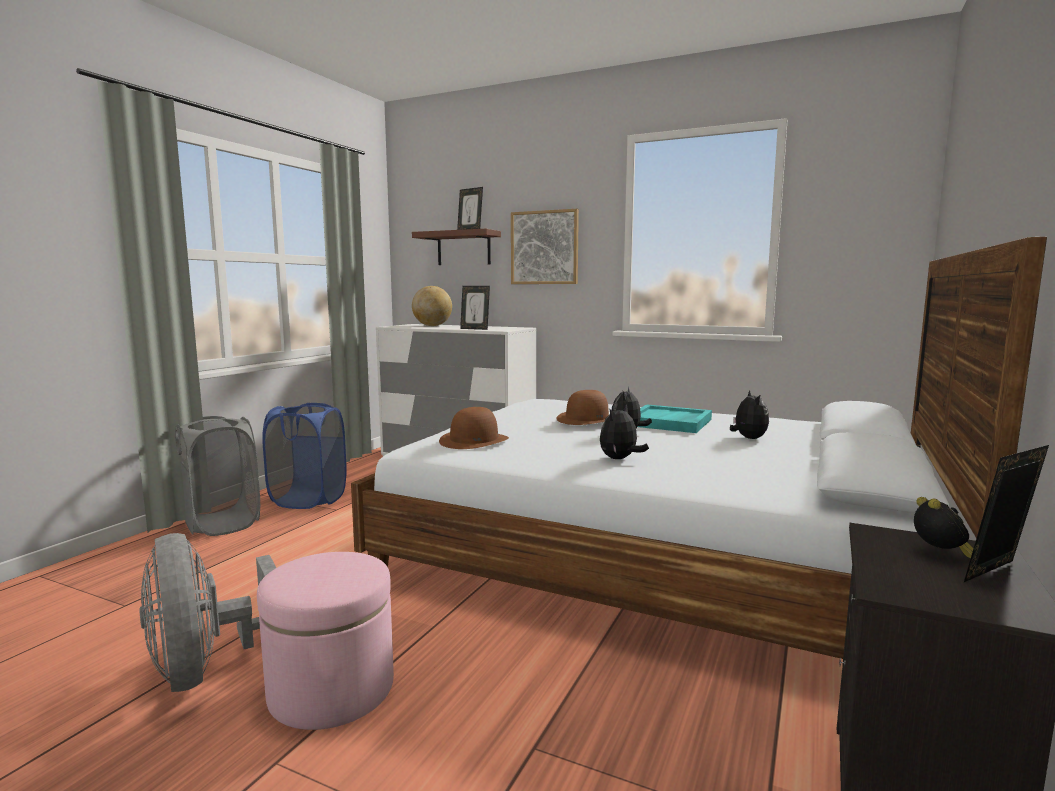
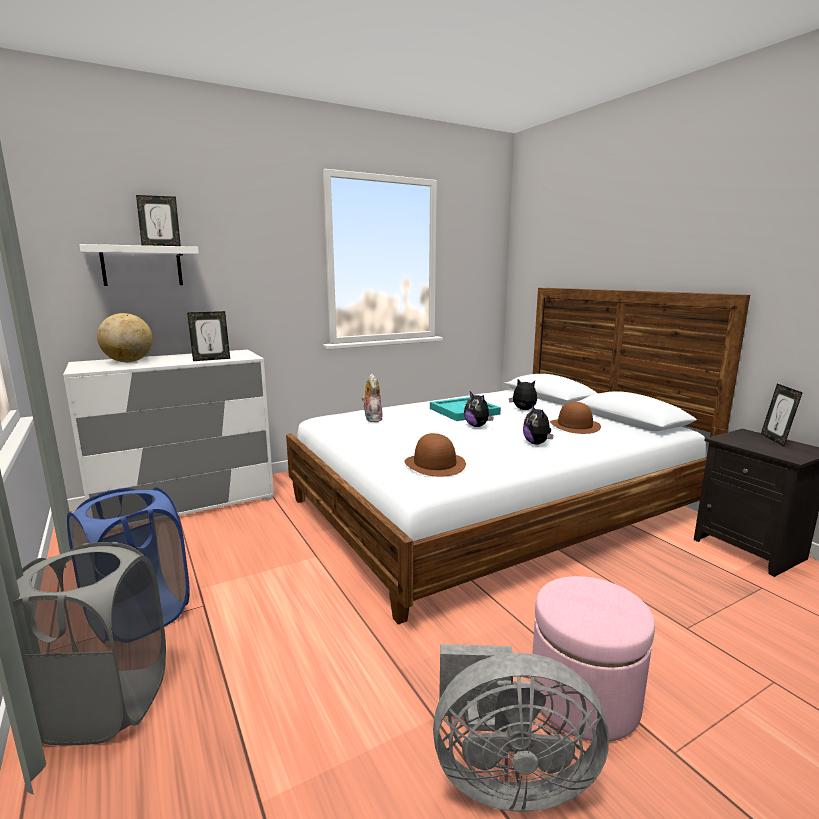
camera: 55 degrees left, 5 degrees up
brown shelf [412,229,501,265] -> white shelf [79,244,199,286]
picture [511,209,579,284] -> none
brown hat [556,390,609,425] -> brown hat moved to [550,401,601,434]
alarm clock [914,497,974,558] -> none
none -> plush toy [361,374,383,422]

